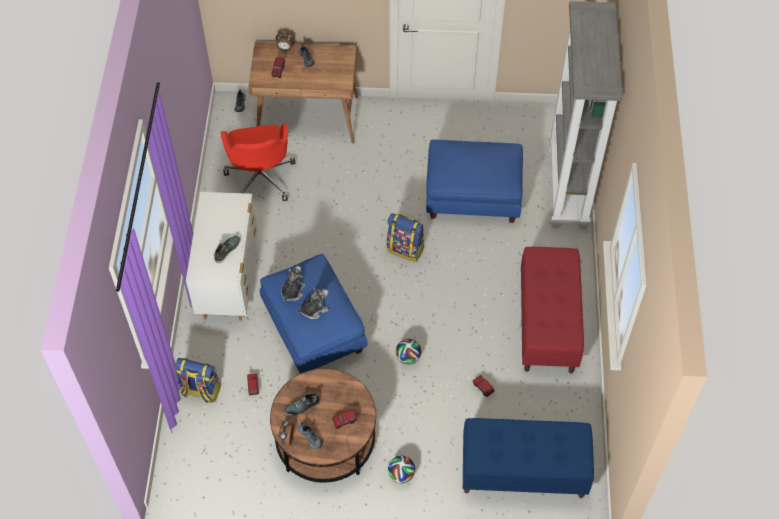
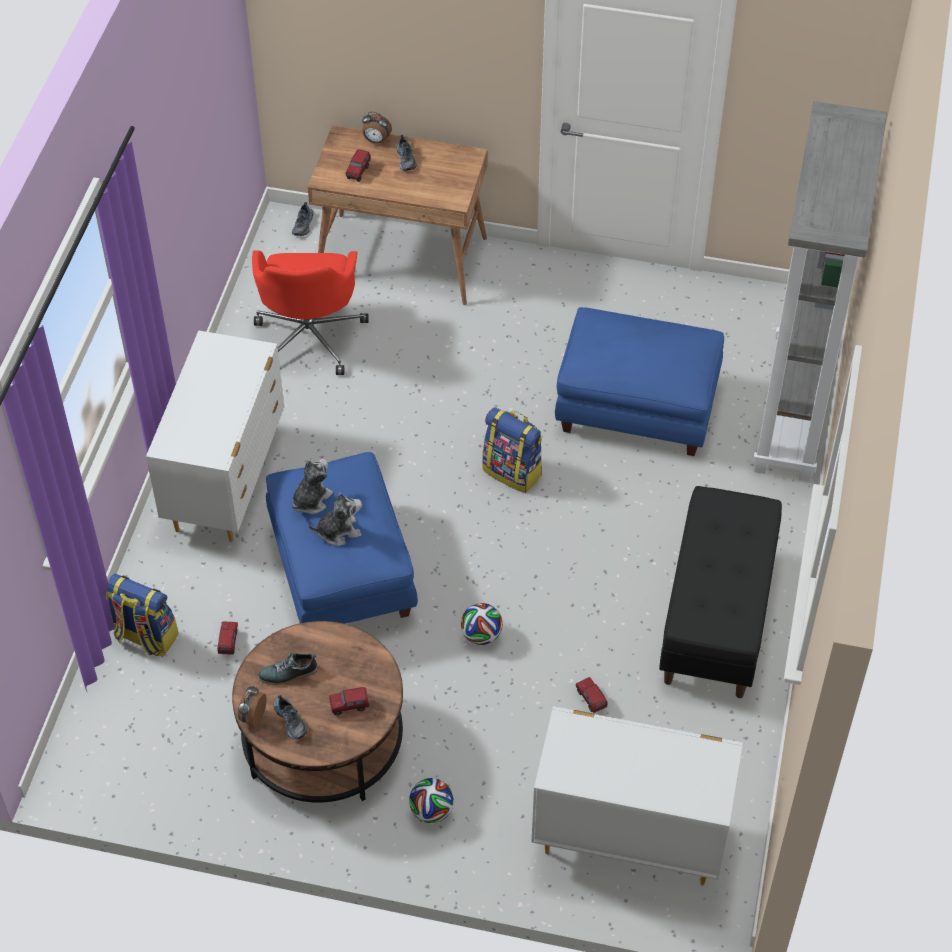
camera: 10 degrees right, 5 degrees down
shoe [214,236,240,263] -> none
blue bench [463,418,594,498] -> white dresser [532,706,743,886]
red bench [521,247,584,373] -> black bench [659,486,782,698]

